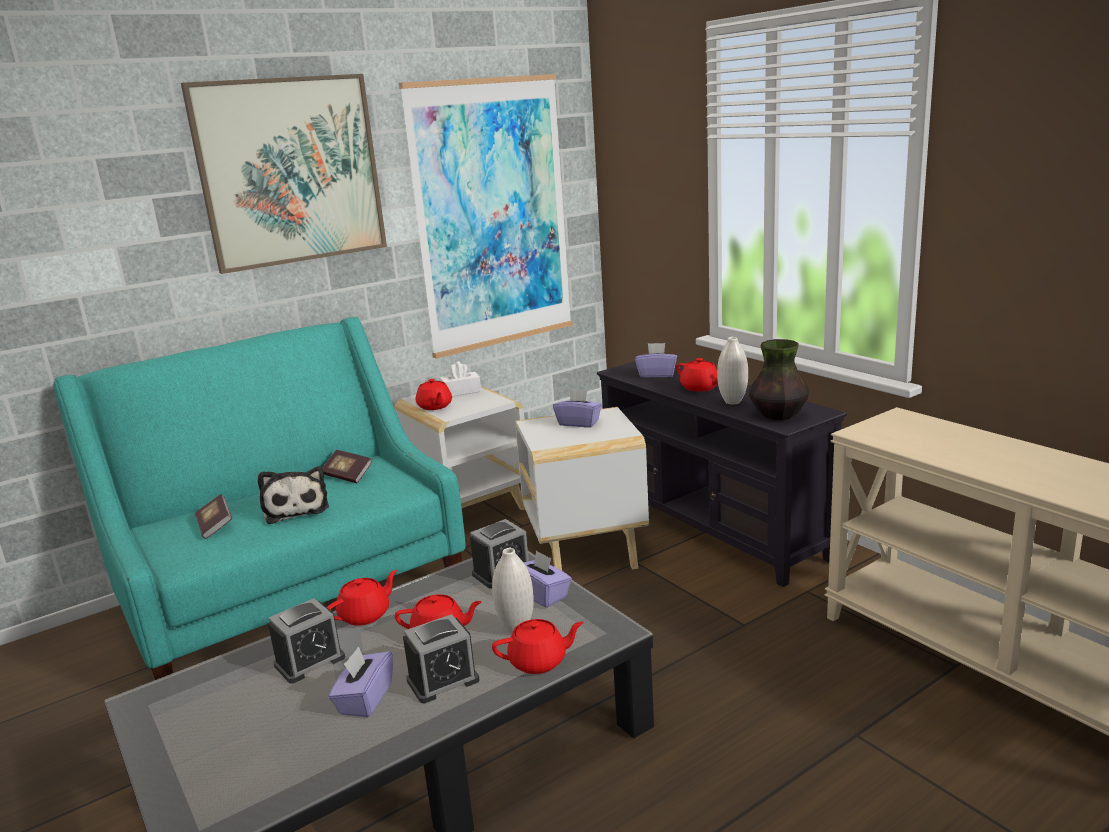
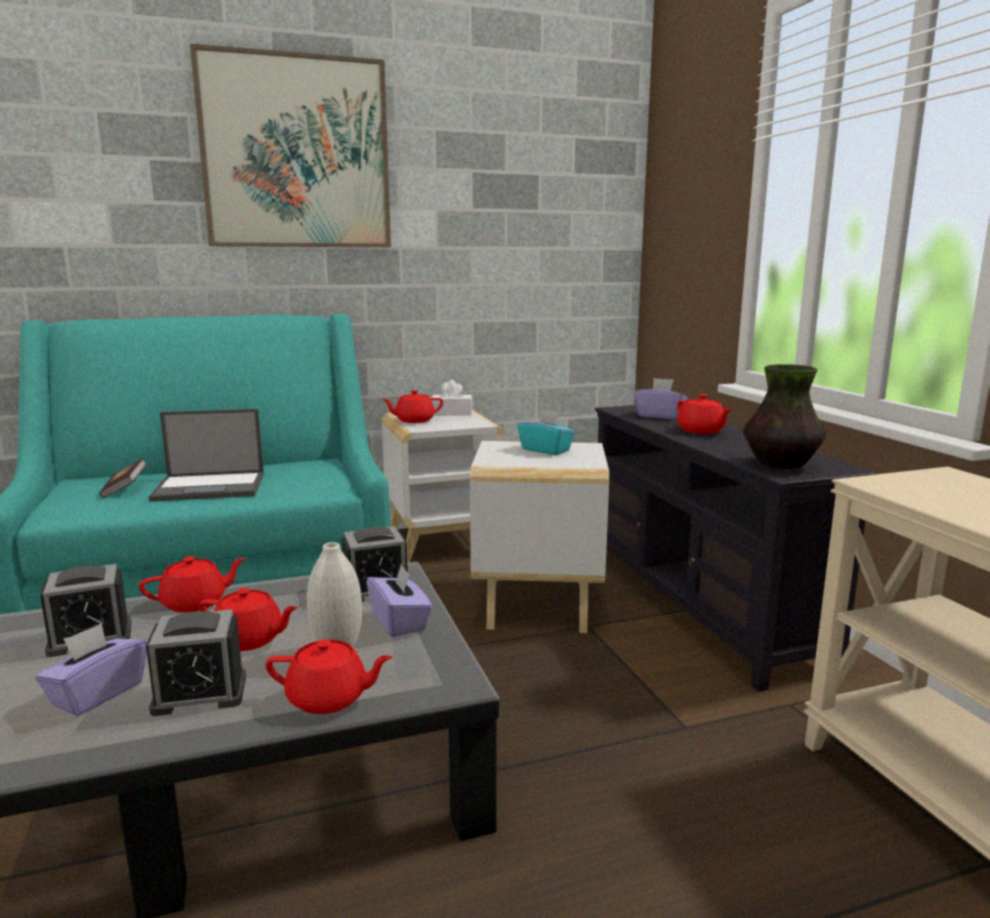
camera: 15 degrees right, 5 degrees down
plush toy [258,466,329,524] -> laptop [149,409,264,502]
book [322,450,372,483] -> none
picture [399,74,573,359] -> none
red teapot [416,379,452,410] -> red teapot turned 75 degrees clockwise [382,390,443,423]
purple tissue box [553,389,602,427] -> turquoise tissue box [517,409,575,455]
white vase [717,337,748,405] -> none

